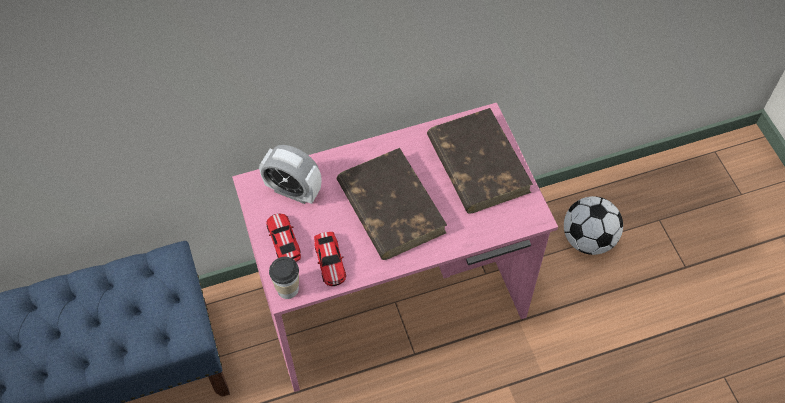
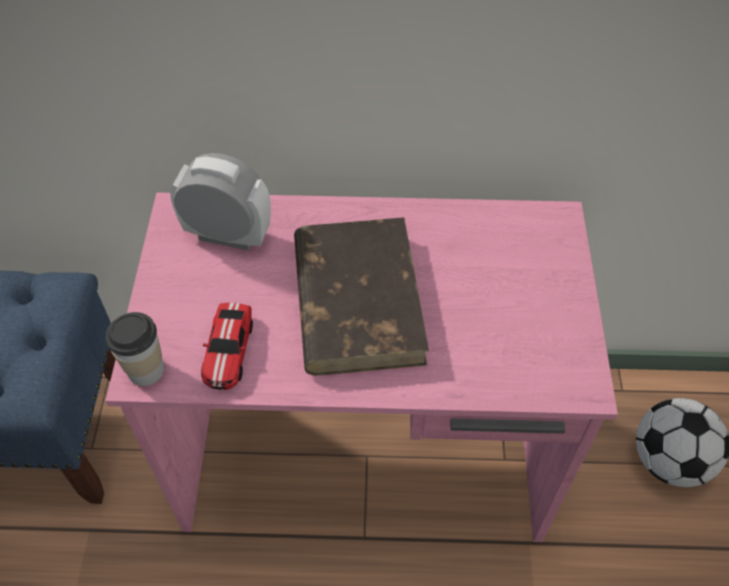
camera: 20 degrees right, 5 degrees down
alarm clock [259,145,321,204] -> alarm clock turned 150 degrees clockwise [170,153,271,251]
toy car [266,214,301,262] -> none
brown book [427,108,533,214] -> none

